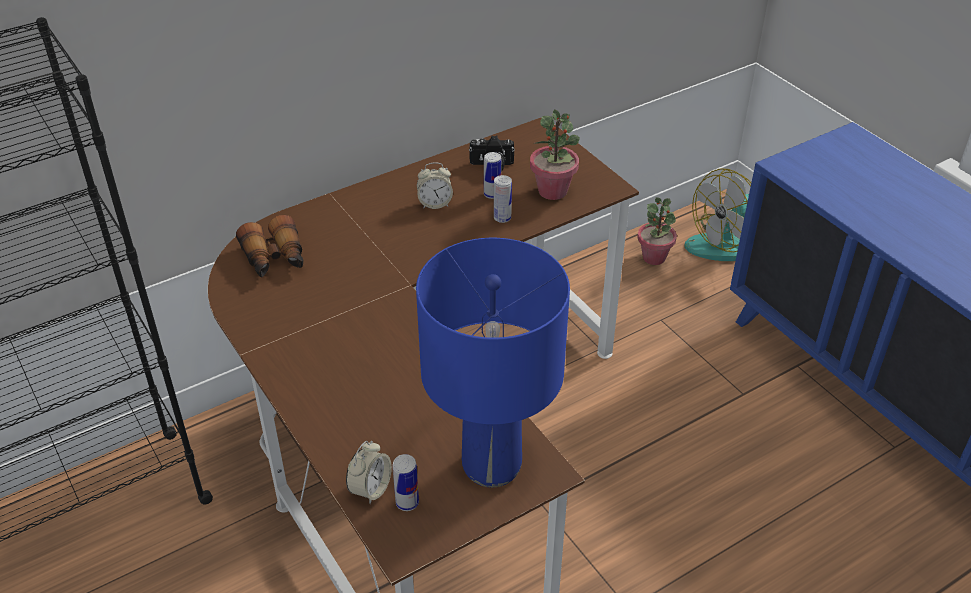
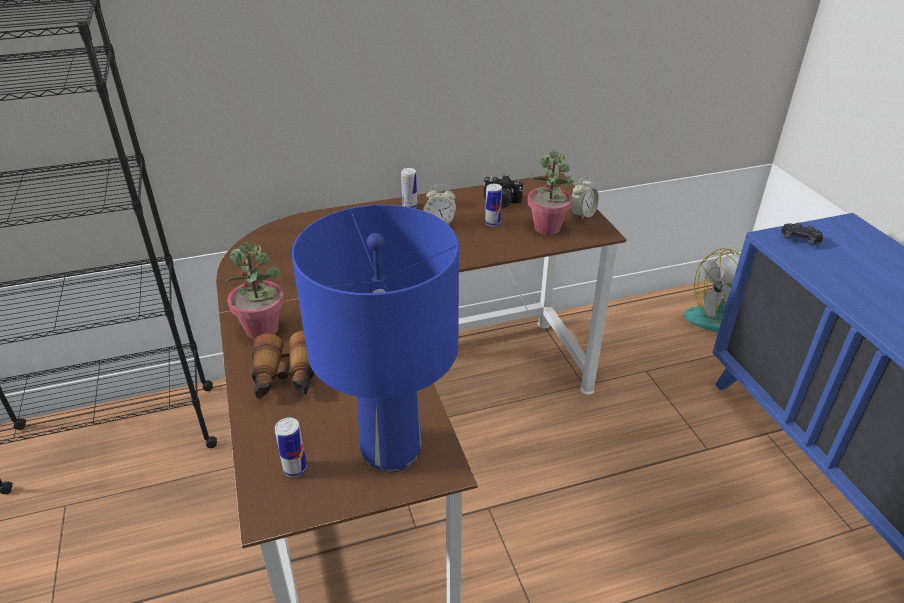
camera: 15 degrees right, 5 degrees down
binoculars [236,215,304,277] -> binoculars moved to [252,331,314,399]
alarm clock [346,441,392,504] -> alarm clock moved to [570,176,599,221]
can [494,175,512,223] -> can moved to [401,168,417,208]
potted plant [637,197,677,265] -> potted plant moved to [226,241,284,339]
none -> black game controller [781,223,823,246]

